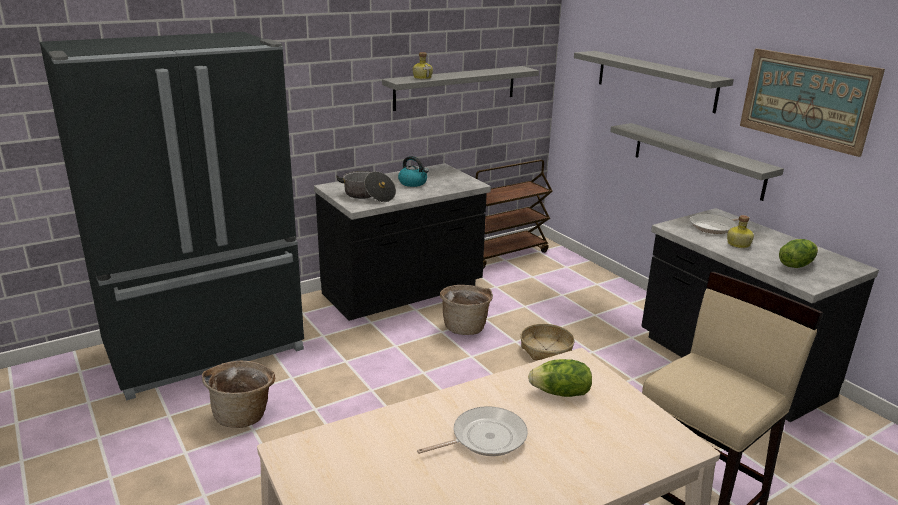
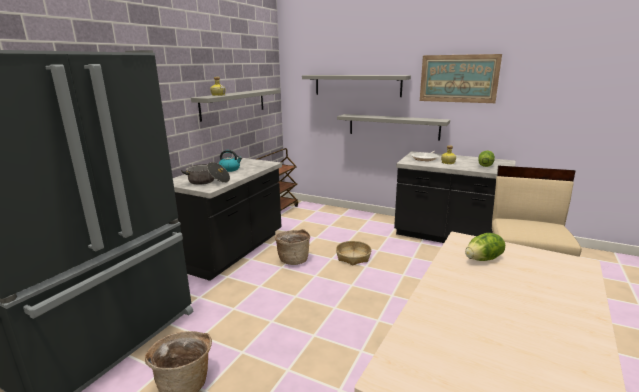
camera: 30 degrees left, 5 degrees down
frying pan [417,406,528,456] -> none

